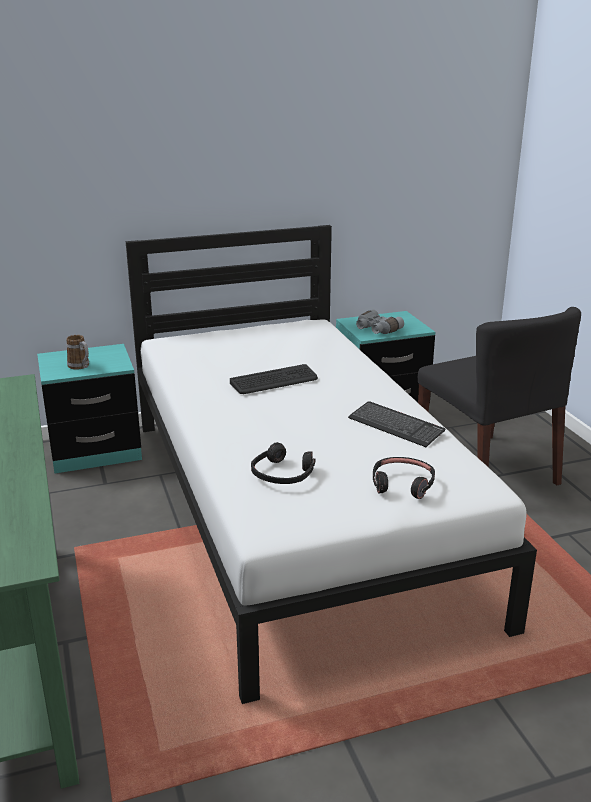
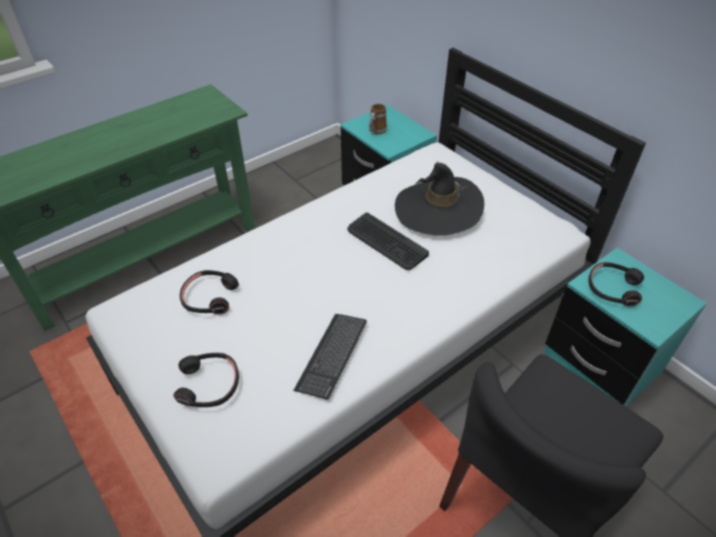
camera: 70 degrees right, 20 degrees up
grey binoculars [356,310,404,334] -> black headphones [588,262,644,306]
none -> black hat [395,161,484,236]

